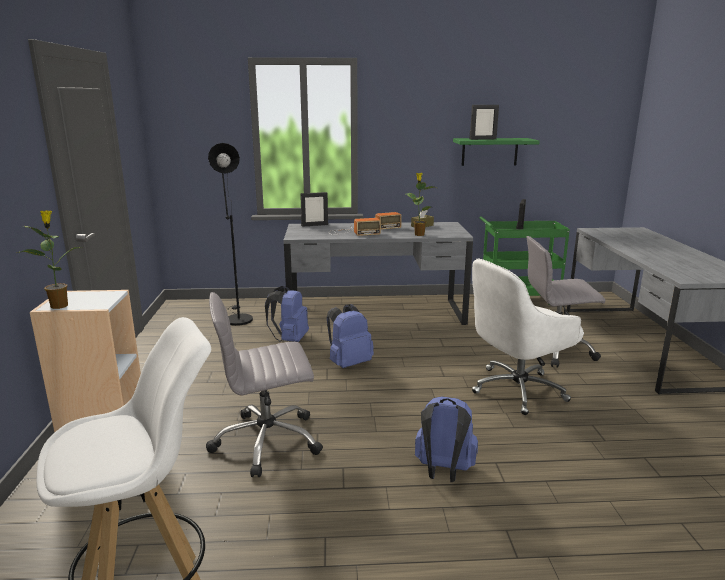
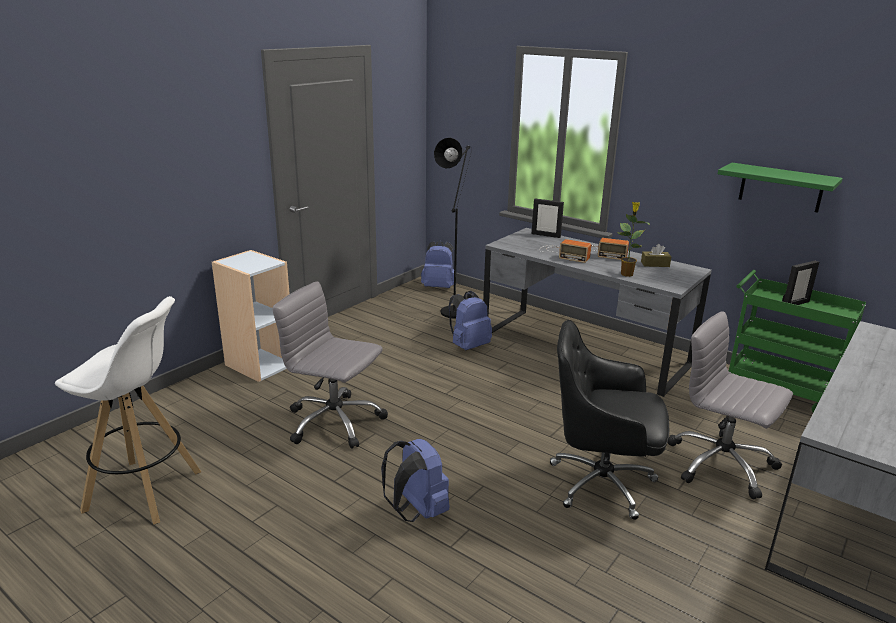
camera: 40 degrees right, 5 degrees up
potted plant [18,210,81,309] -> none
blue backpack [327,304,374,368] -> blue backpack moved to [421,241,454,288]
picture frame [469,105,499,140] -> none
white office chair [472,259,584,415] -> black office chair [550,320,669,520]

